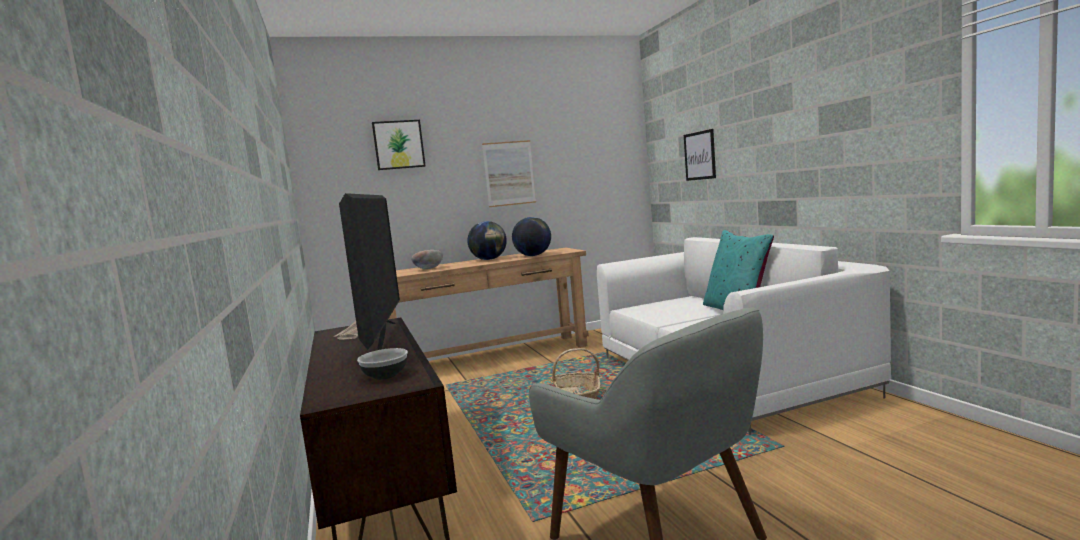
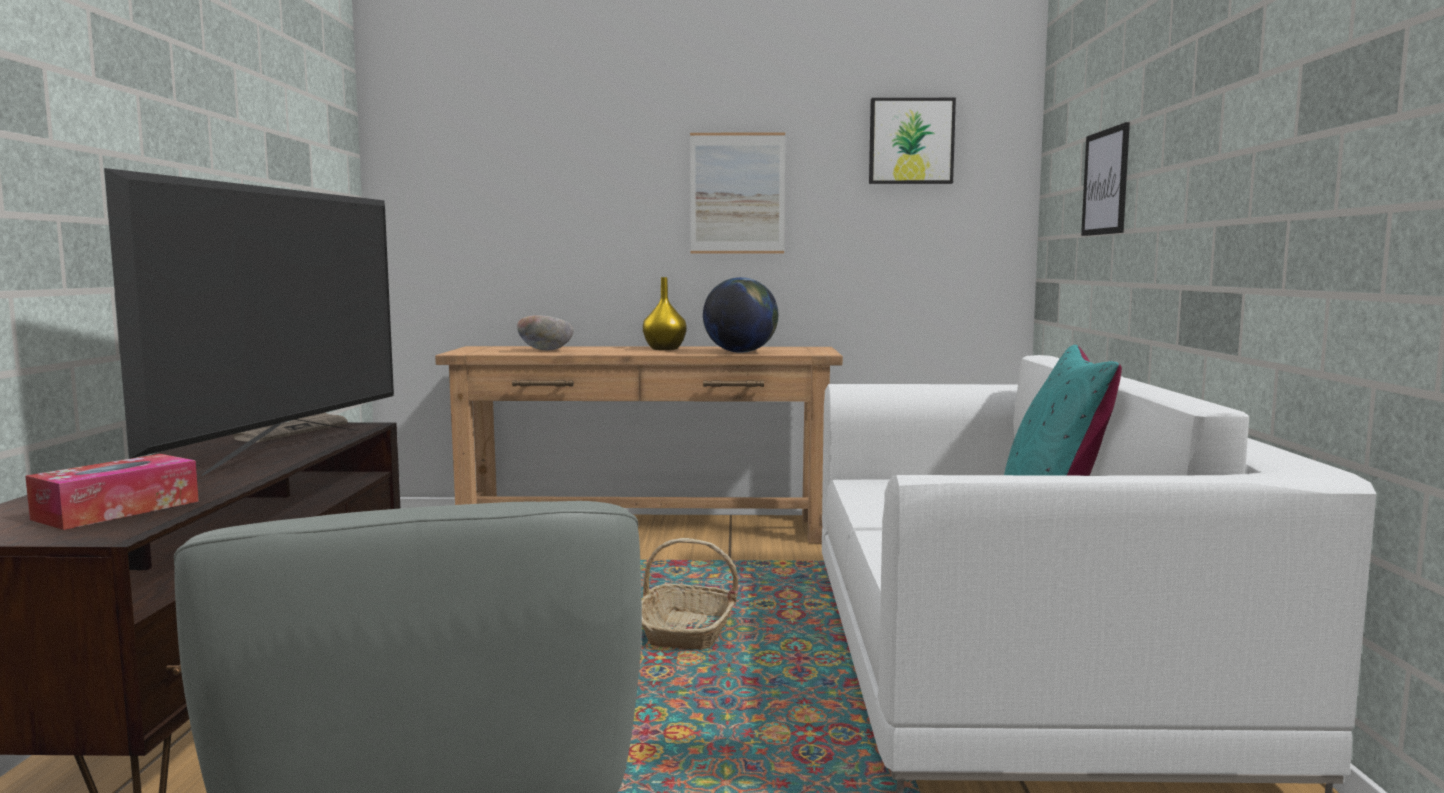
camera: 20 degrees right, 0 degrees up
bowl [357,348,408,380] -> tissue box [25,454,199,530]
picture [372,120,426,170] -> picture moved to [869,98,956,184]
globe [467,221,507,260] -> yellow vase [643,277,687,350]

